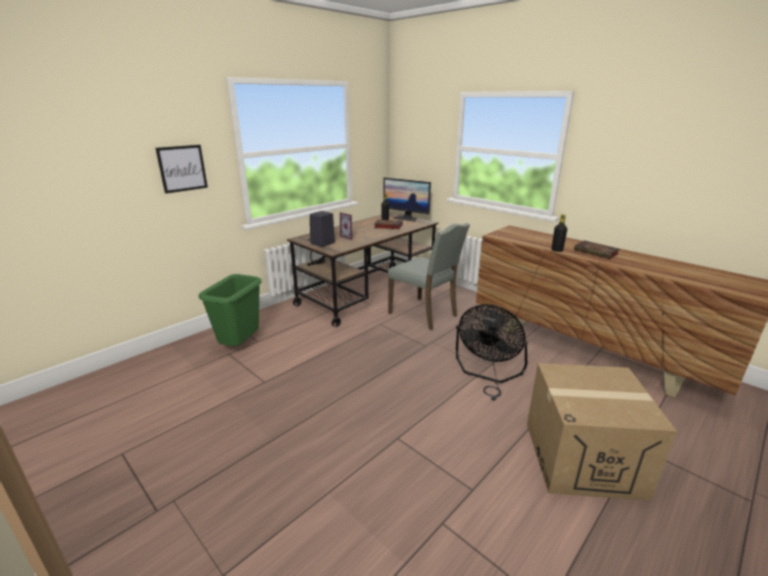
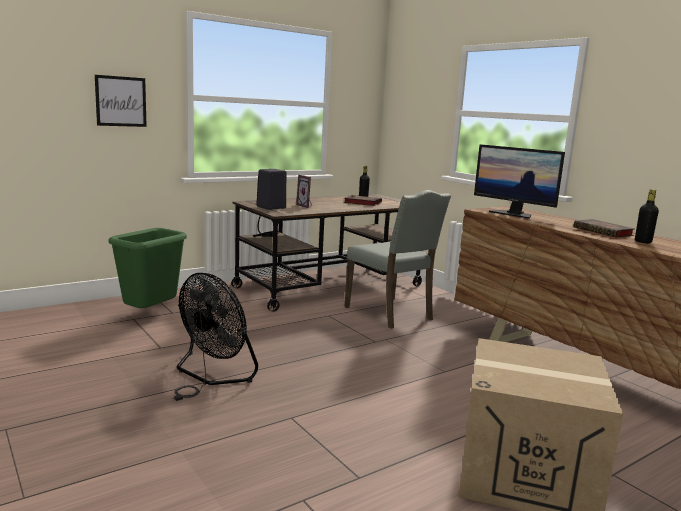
camera: 10 degrees right, 10 degrees down
monitor [383,178,431,222] -> monitor moved to [474,144,565,219]
black fan [456,304,528,401] -> black fan moved to [174,273,258,401]
black bottle [552,214,567,252] -> black bottle moved to [635,189,659,243]

